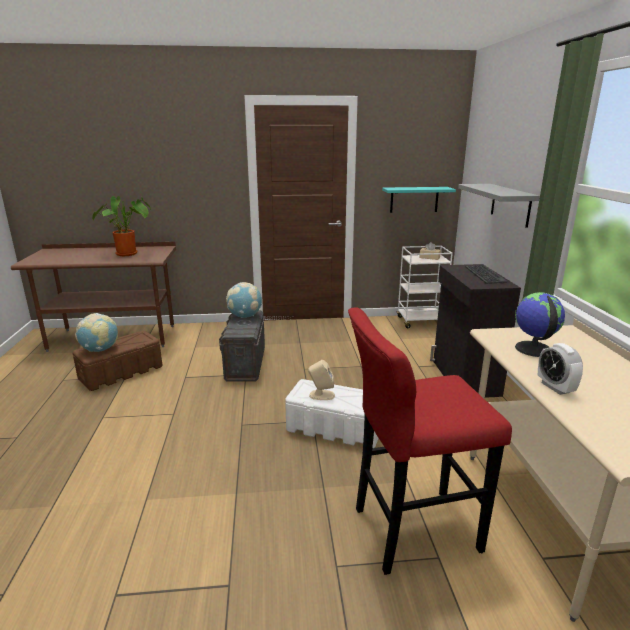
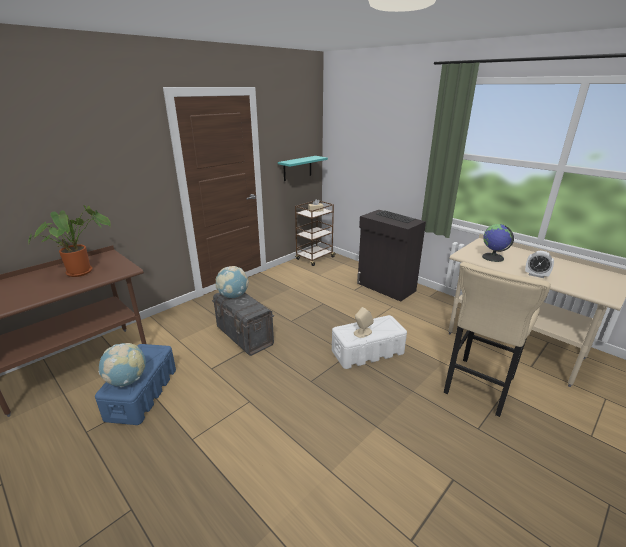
camera: 40 degrees left, 5 degrees up
brown storage box [72,331,162,391] -> blue storage box [95,344,176,425]
red stool [348,308,512,575] -> beige stool [444,262,551,417]
white cart [396,246,453,328] -> brown cart [295,201,336,266]
grey shelf [458,184,540,228] -> none

